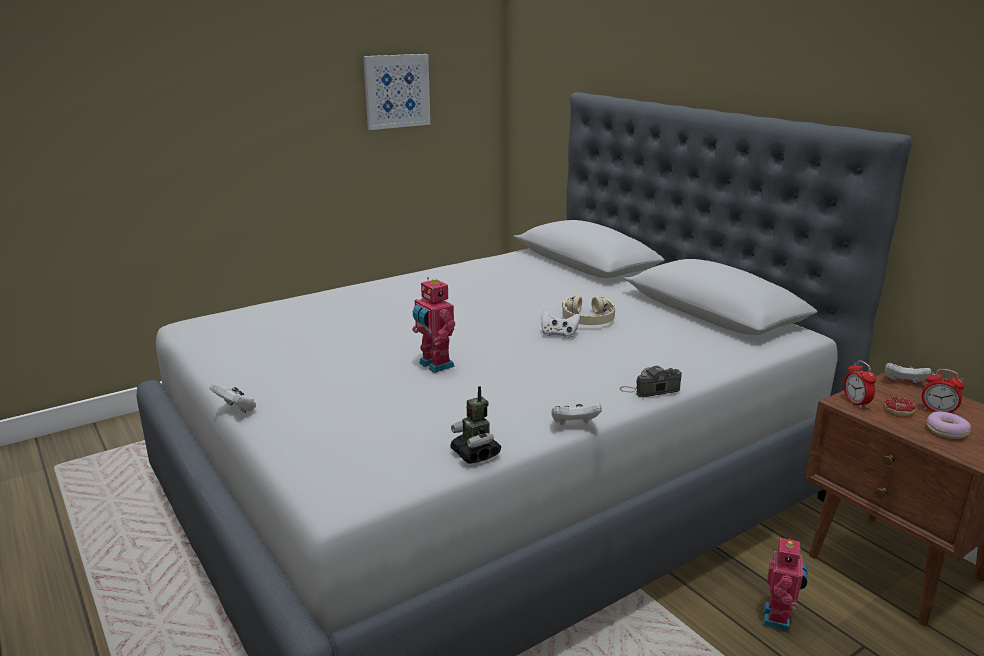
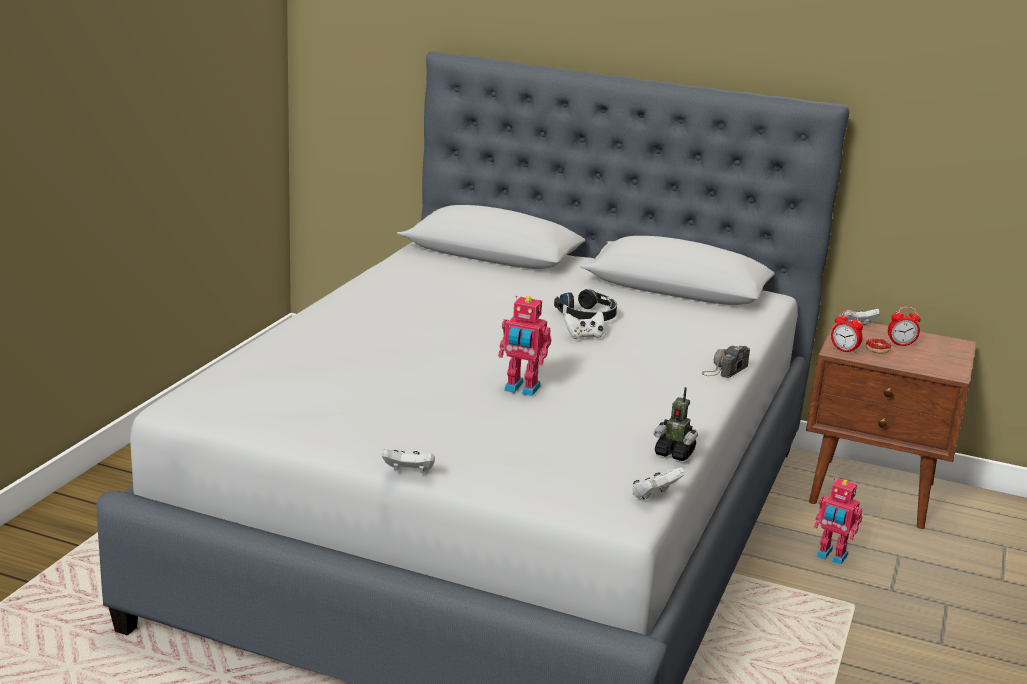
camera: 35 degrees left, 0 degrees up
picture [363,54,430,130] -> none
white game controller [551,404,602,425] -> white game controller moved to [632,467,685,500]
beige headphones [562,296,615,325] -> black headphones [554,289,617,321]
toy robot [763,536,807,631] -> toy robot turned 135 degrees clockwise [814,478,862,565]
donut [926,411,971,439] -> none

